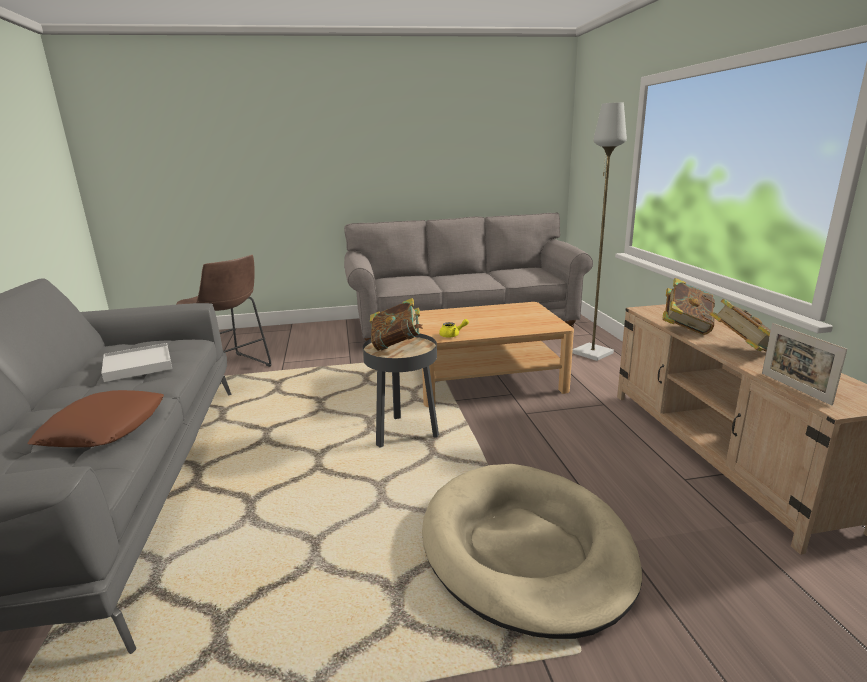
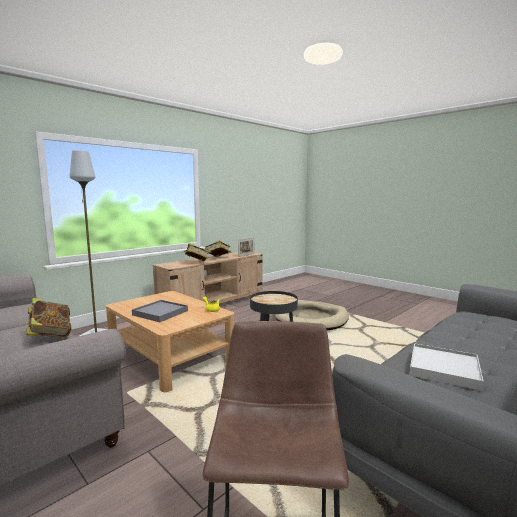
camera: 125 degrees left, 10 degrees down
brown pillow [28,390,164,447] -> none
book [370,298,423,351] -> book moved to [26,298,71,338]
none -> grey tray [132,300,188,322]

